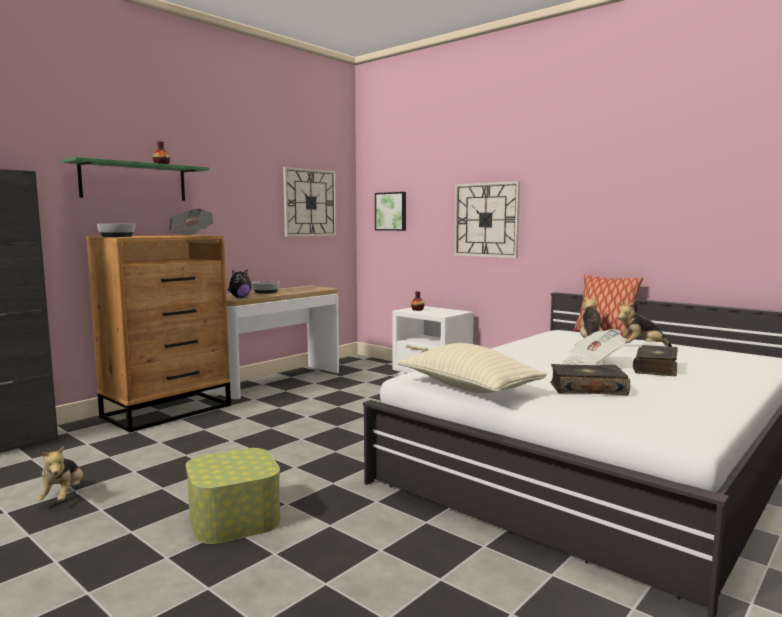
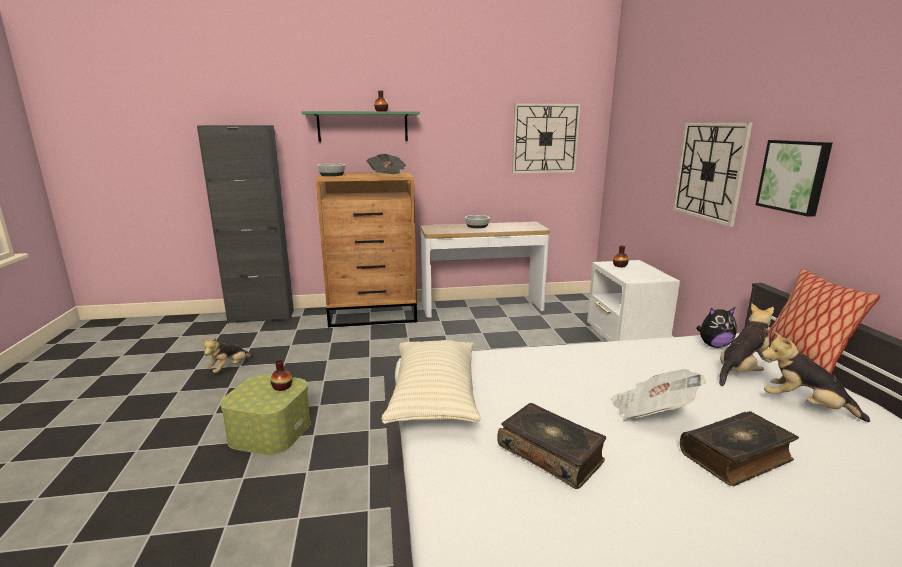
camera: 40 degrees right, 10 degrees up
plush toy [228,269,251,298] -> plush toy moved to [696,307,737,348]
picture [375,192,406,231] -> picture moved to [756,140,833,217]
none -> vase [270,360,292,391]

